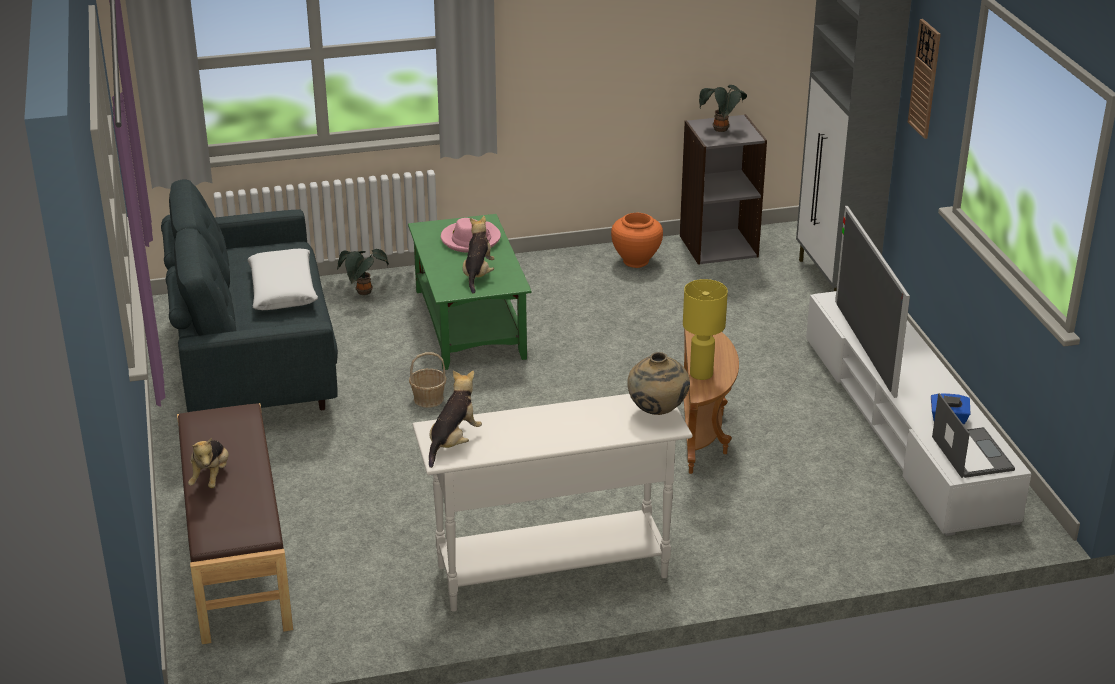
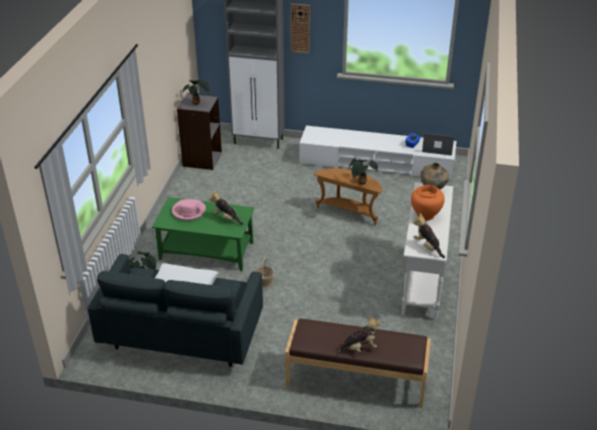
camera: 65 degrees left, 5 degrees up
plush toy [188,437,229,488] -> plush toy turned 45 degrees counterclockwise [337,316,380,355]
orange vase [611,213,663,268] -> orange vase moved to [411,185,445,221]
yellow table lamp [683,279,728,380] -> potted plant [349,158,378,185]
television [835,206,910,398] -> none

